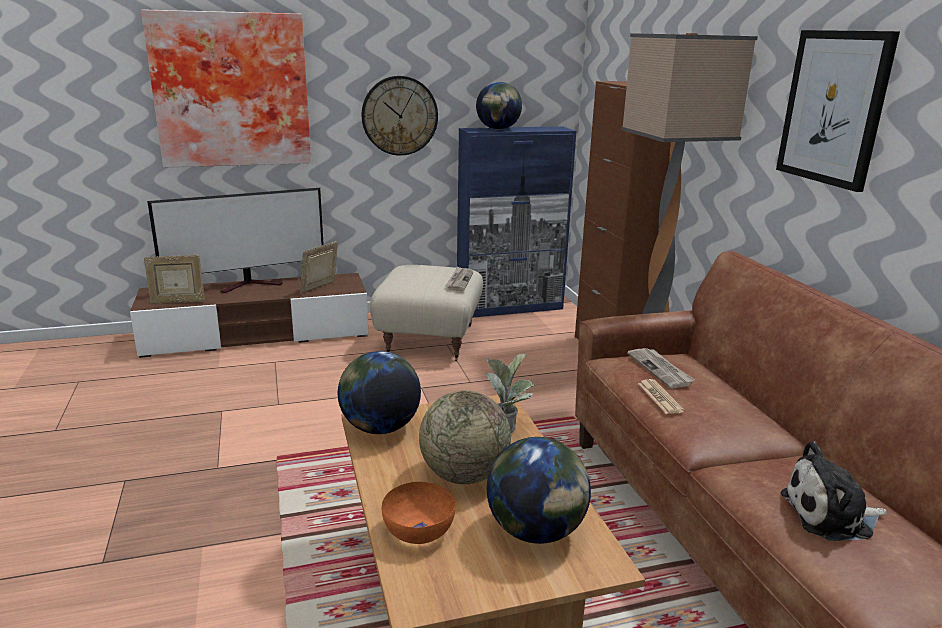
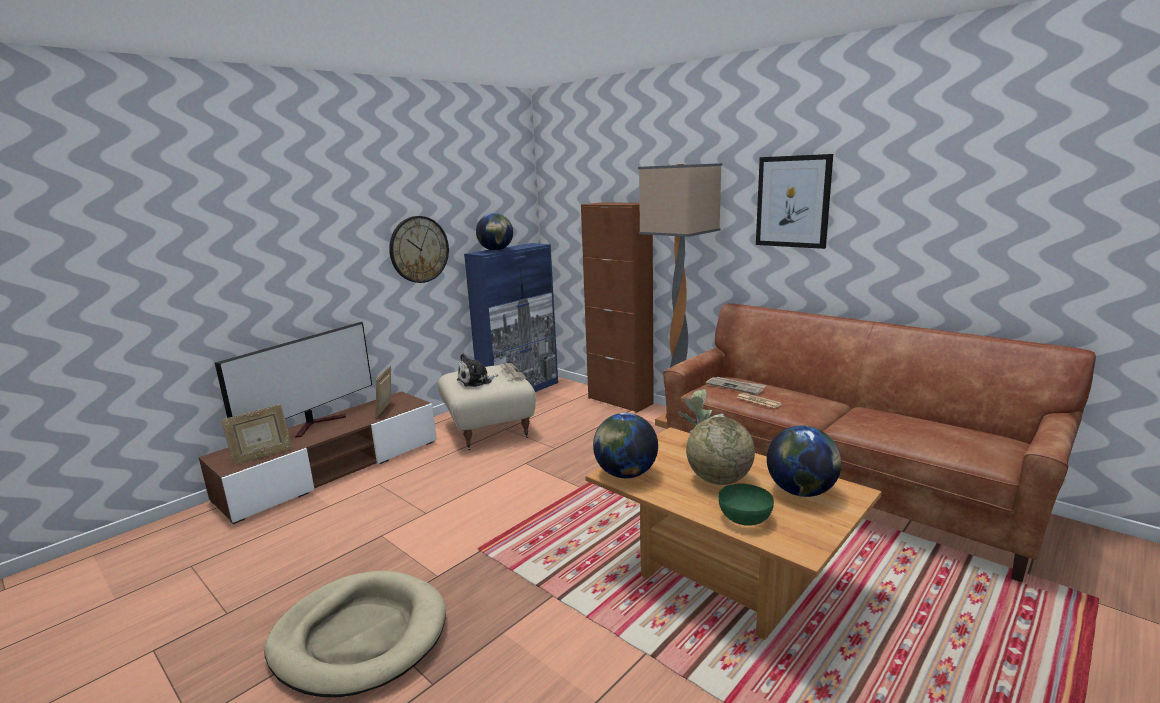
camera: 30 degrees left, 5 degrees down
picture [141,9,311,168] -> none
orange bowl [382,482,456,544] -> green bowl [718,484,774,526]
plush toy [780,441,887,541] -> plush toy moved to [457,353,498,387]
none -> beige dog bed [264,571,446,697]

